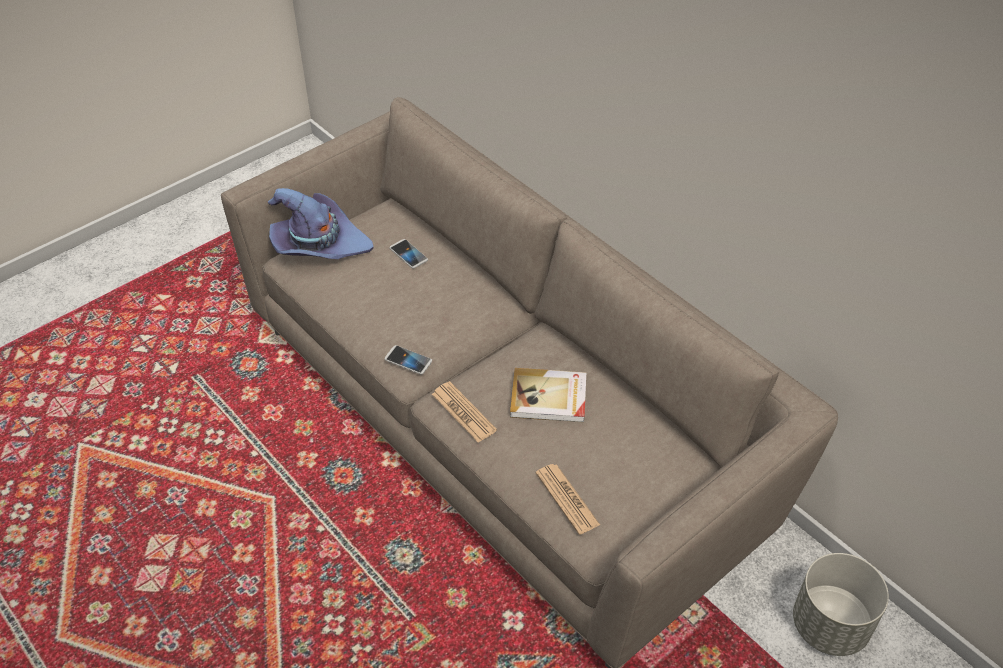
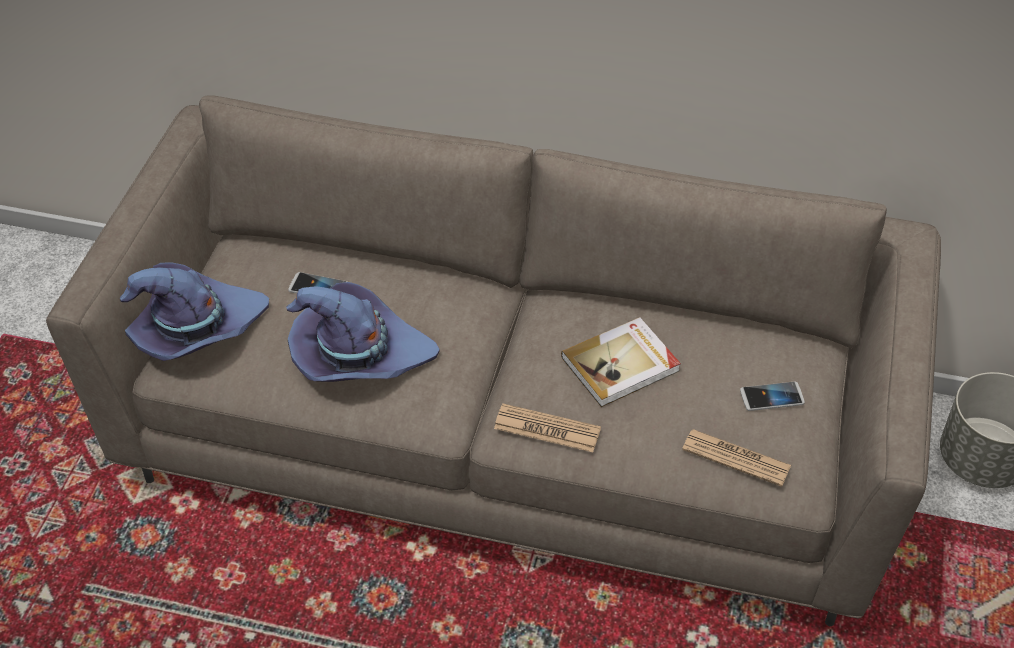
camera: 35 degrees left, 0 degrees up
phone [385,345,432,375] -> phone moved to [740,382,805,411]
none -> purple hat [286,282,440,382]

